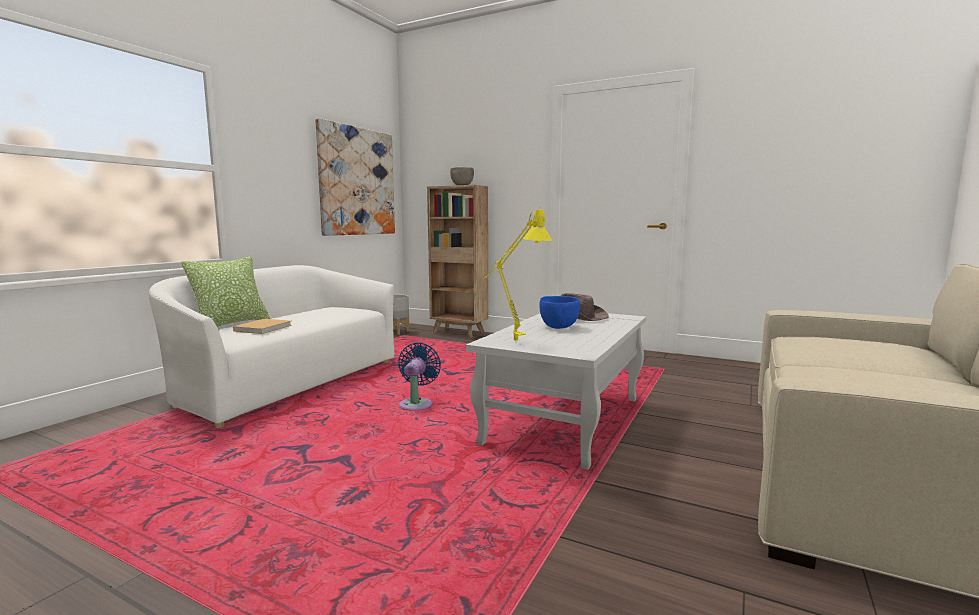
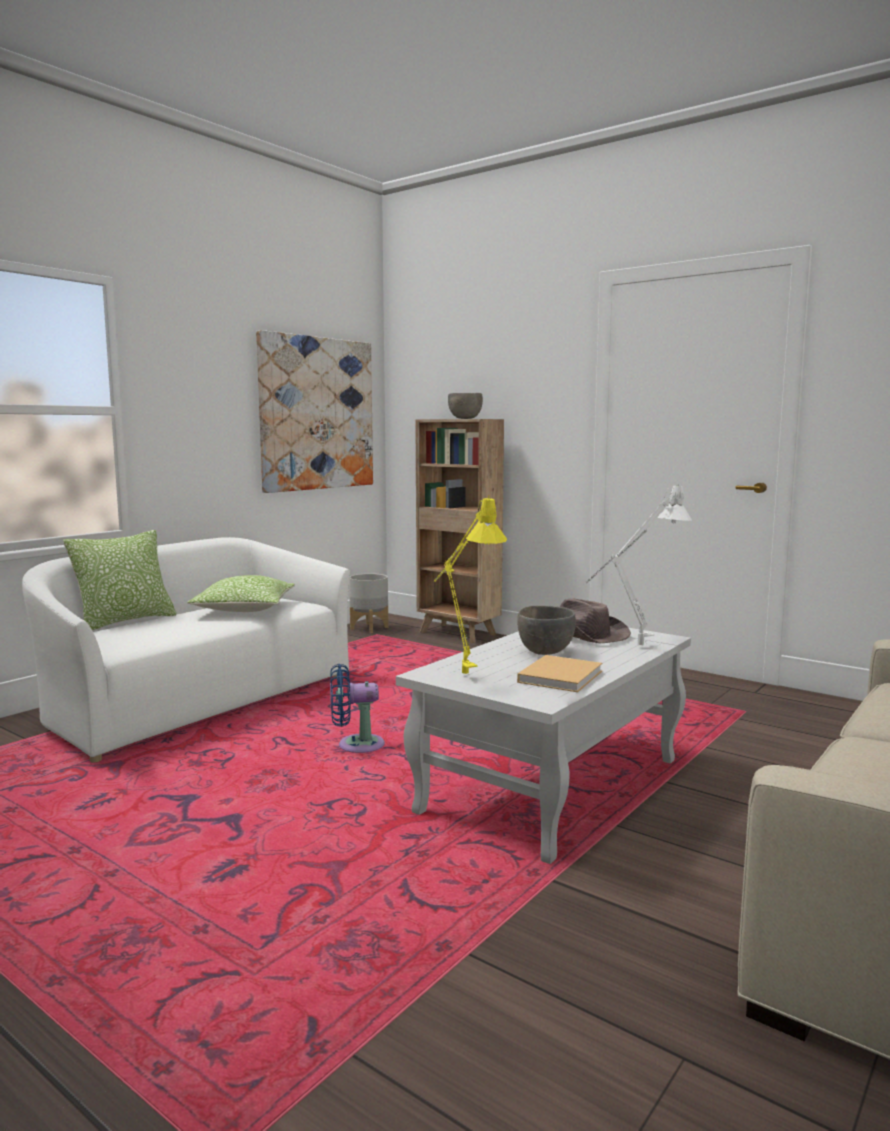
camera: 10 degrees right, 0 degrees up
beige book [233,319,292,334] -> beige book moved to [517,655,602,692]
blue fan [398,342,441,411] -> blue fan turned 120 degrees counterclockwise [330,664,385,753]
blue bowl [540,296,580,329] -> grey bowl [517,606,576,655]
none -> pillow [187,575,295,612]
none -> white table lamp [586,486,692,645]

